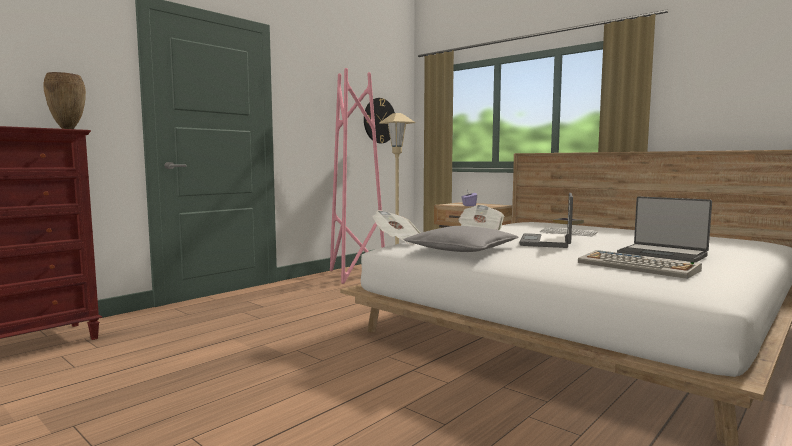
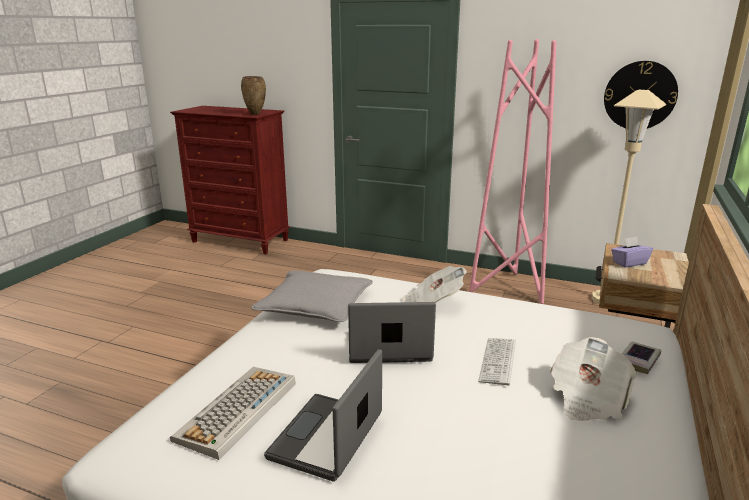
camera: 70 degrees right, 15 degrees up
newspaper [373,210,420,245] -> newspaper moved to [550,337,636,421]

